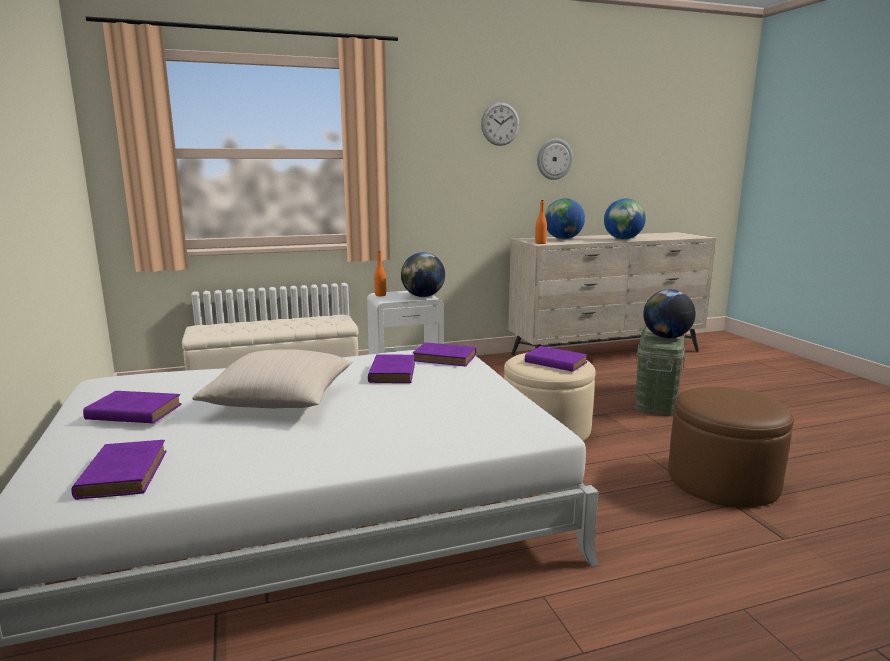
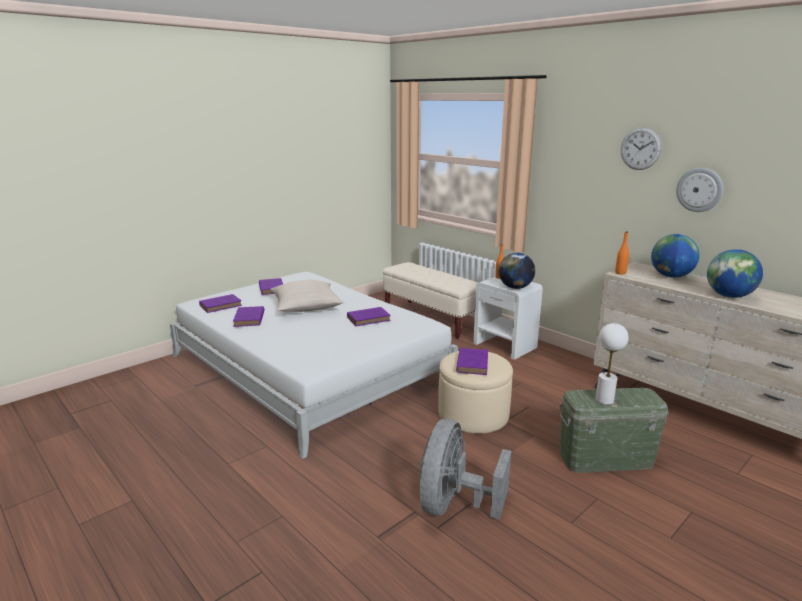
camera: 65 degrees right, 5 degrees up
purple book [413,342,476,367] -> purple book moved to [233,306,264,327]
globe [643,289,696,339] -> white table lamp [595,323,629,405]
brown ottoman [668,387,794,507] -> grey fan [419,419,511,519]

